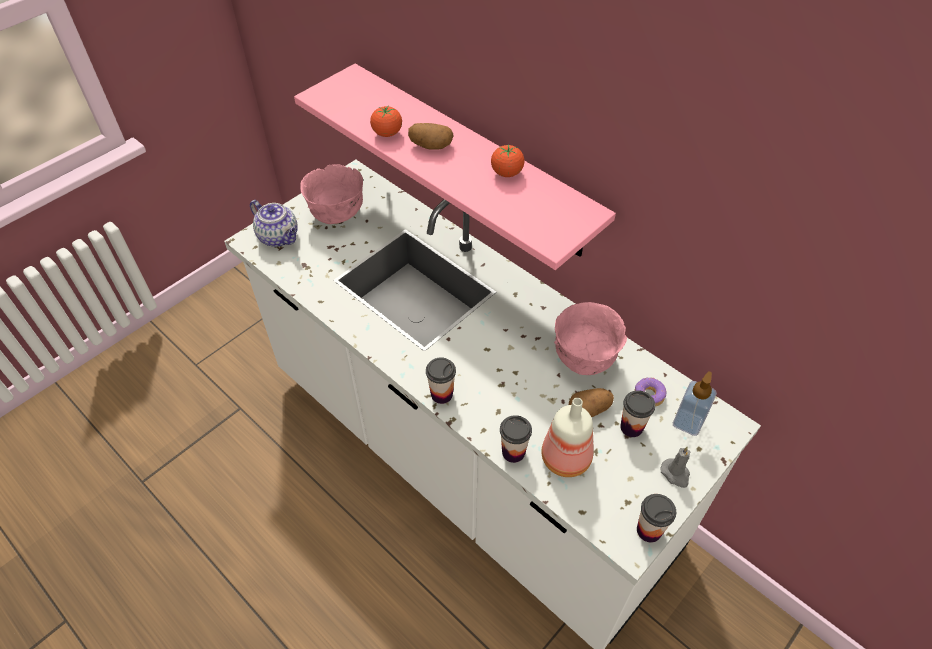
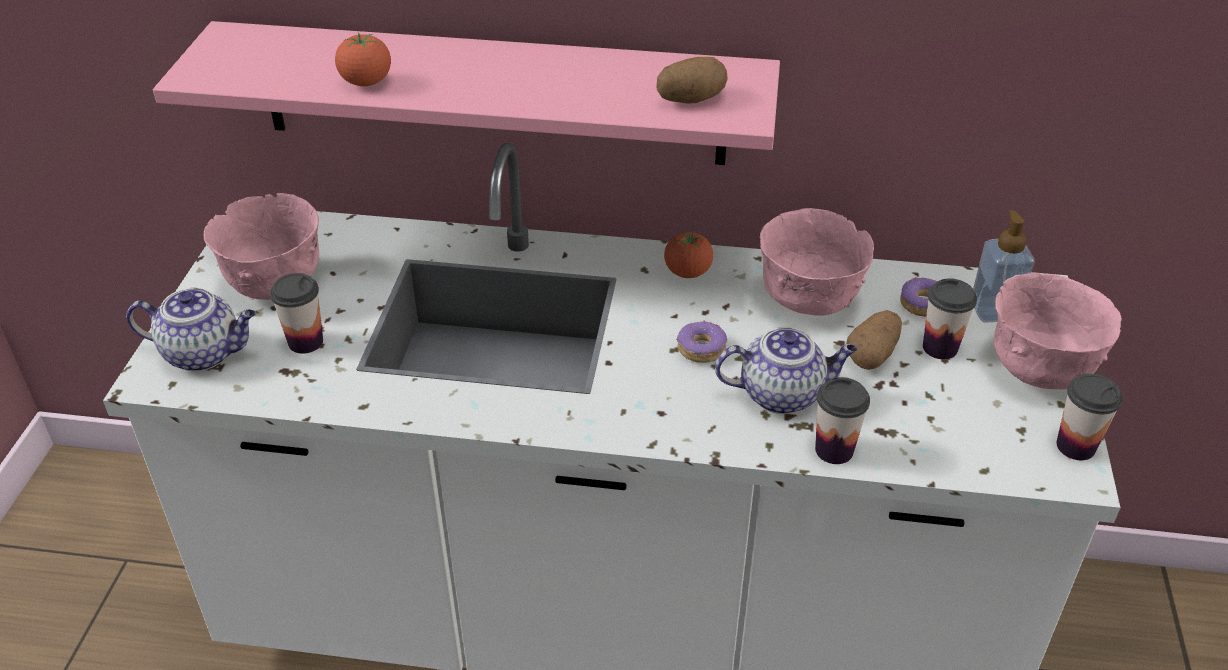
camera: 35 degrees left, 10 degrees down
potato [408,123,453,150] -> potato moved to [657,57,728,104]
cup [426,357,456,404] -> cup moved to [270,273,323,354]
tomato [491,145,524,177] -> tomato moved to [664,232,713,278]
bottle [541,398,594,477] -> none
grey candle [660,447,690,488] -> pink bowl [994,273,1122,389]
none -> donut [676,320,727,363]
none -> teapot [715,327,857,414]

